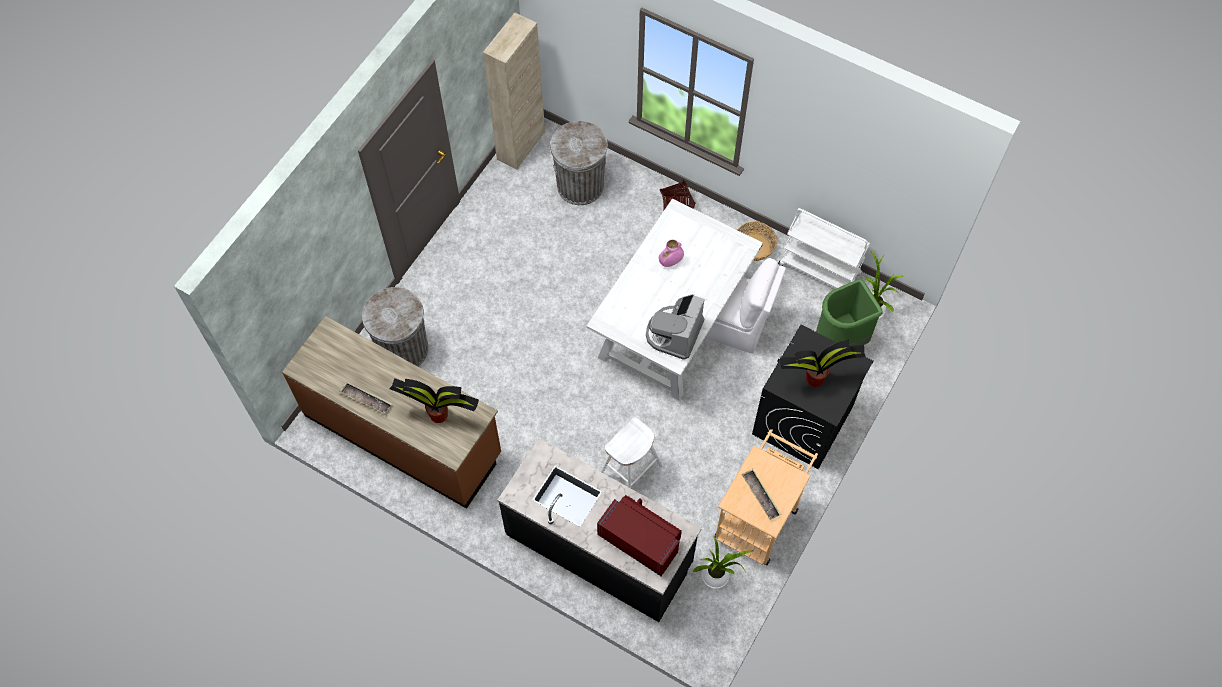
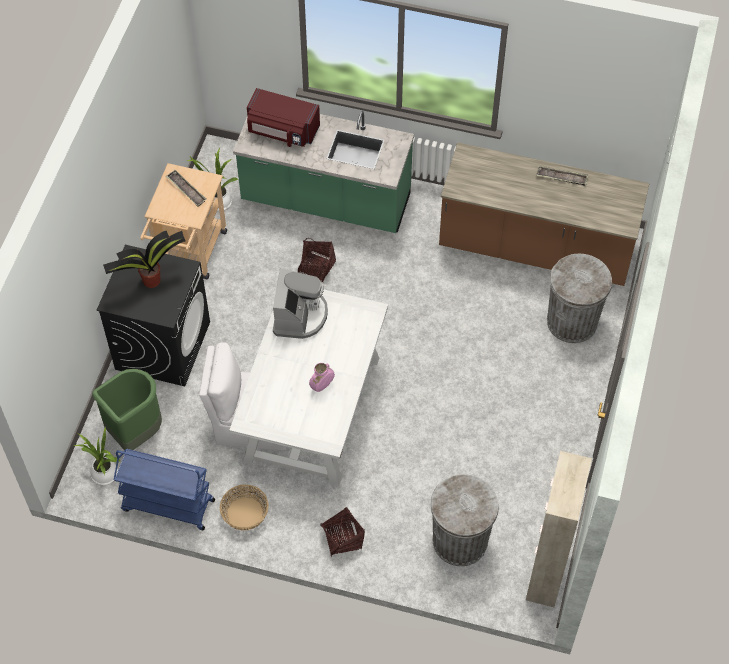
camera: 165 degrees right, 5 degrees down
potted plant [389,378,479,423] -> none
black counter [498,438,702,622] -> green counter [233,111,414,233]
white stool [600,418,662,488] -> basket [298,238,336,282]
white cart [778,208,870,288] -> blue cart [114,449,215,530]

